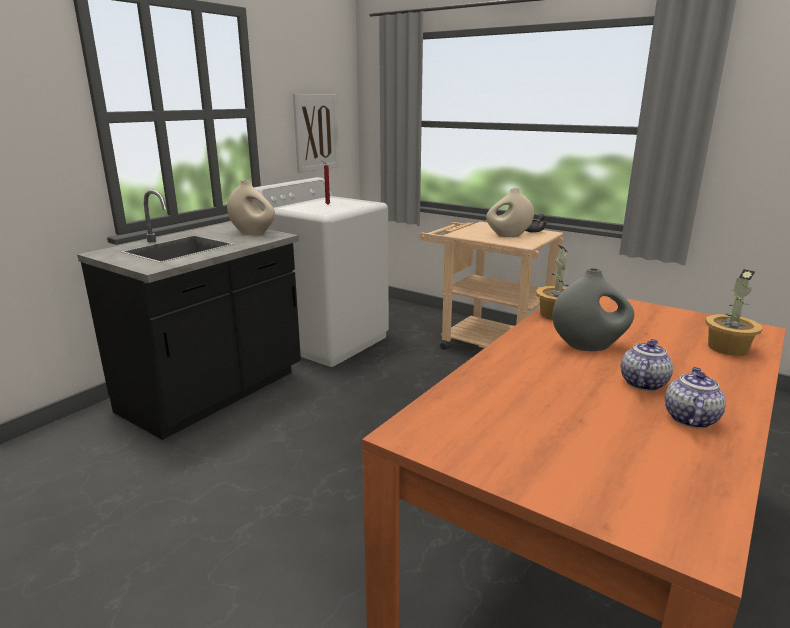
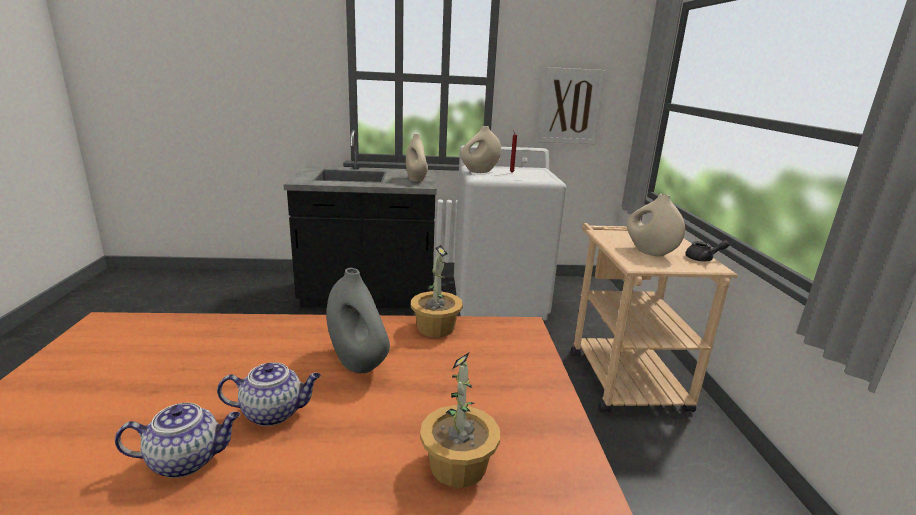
camera: 50 degrees right, 0 degrees up
none -> beige vase [460,126,501,173]

